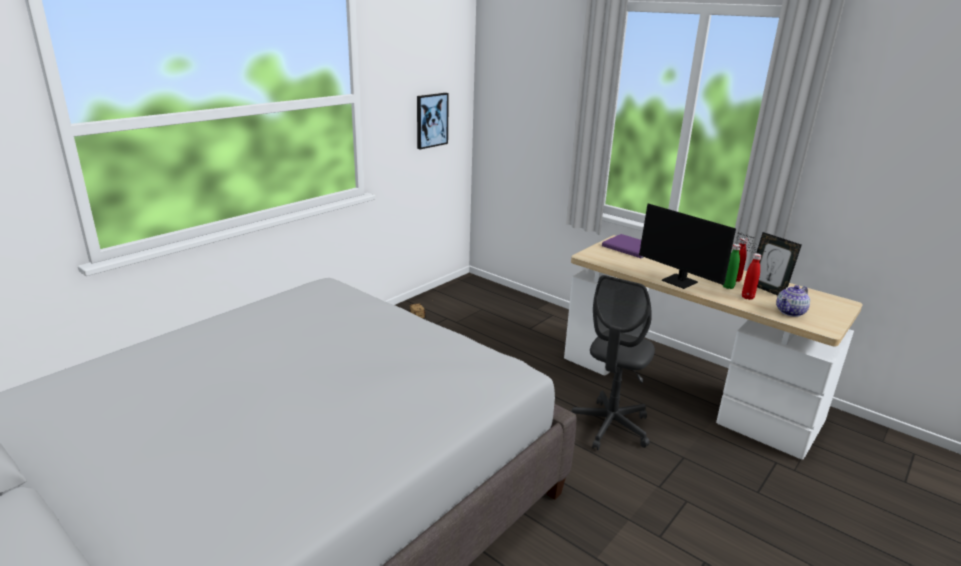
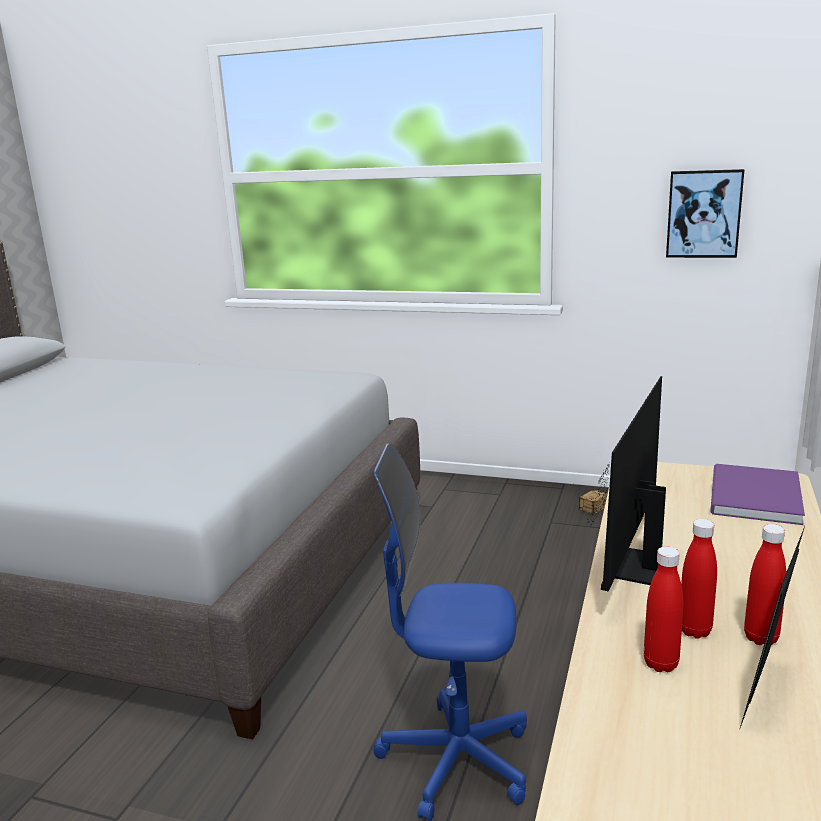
camera: 70 degrees right, 5 degrees down
grey office chair [571,275,655,450] -> blue office chair [373,443,527,821]
green bottle [723,244,741,289] -> red bottle [681,519,717,639]
teapot [776,285,810,317] -> none

